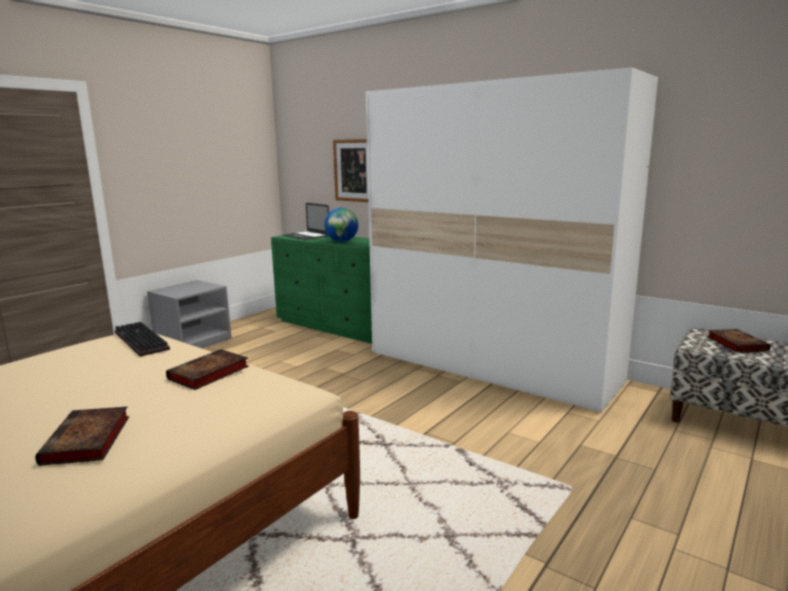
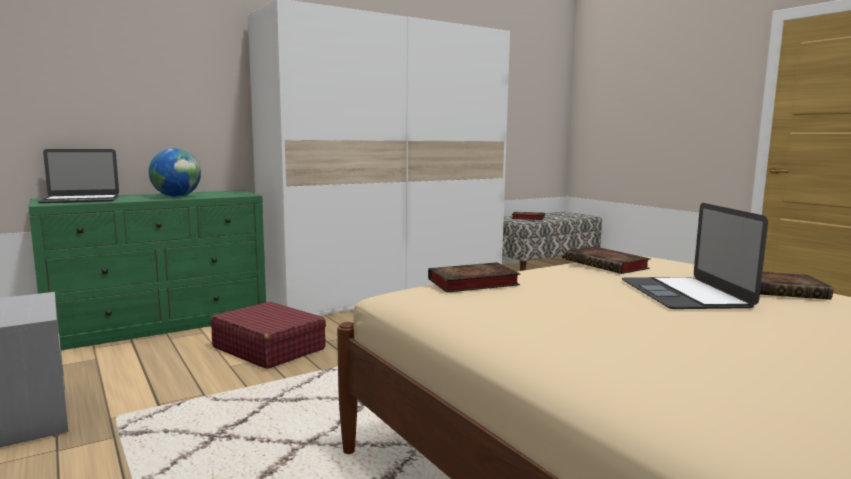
camera: 70 degrees left, 5 degrees down
keyboard [115,322,170,357] -> book [428,262,520,293]
picture [333,139,368,202] -> none
none -> red suitcase [211,302,326,369]
none -> laptop [622,203,768,309]

